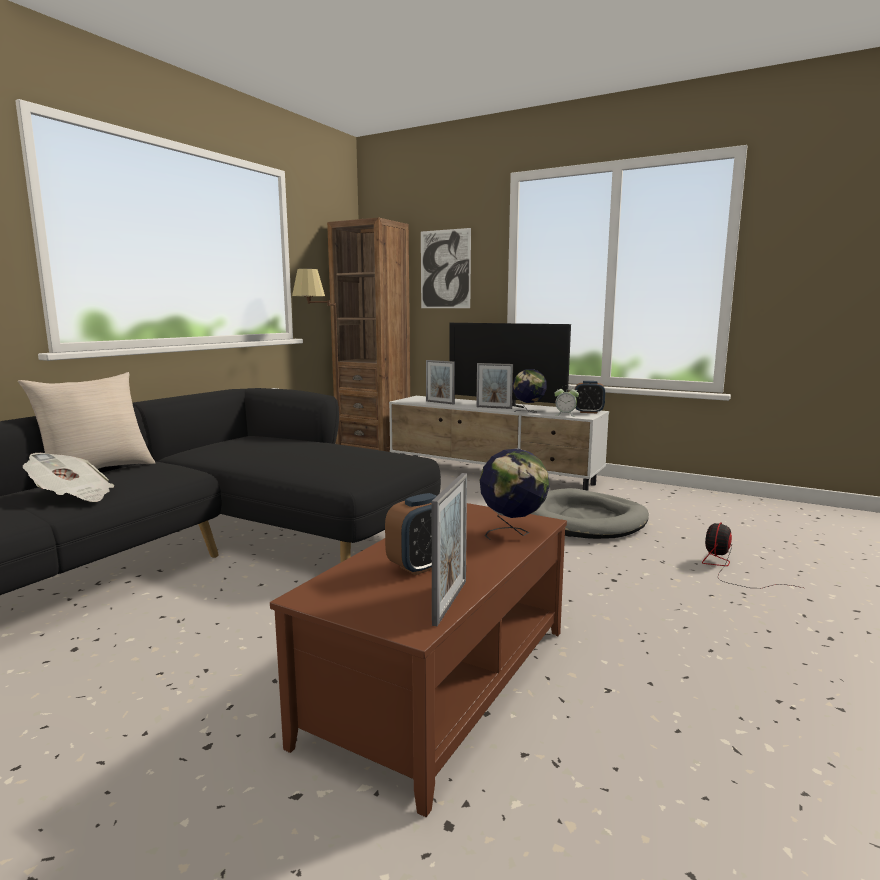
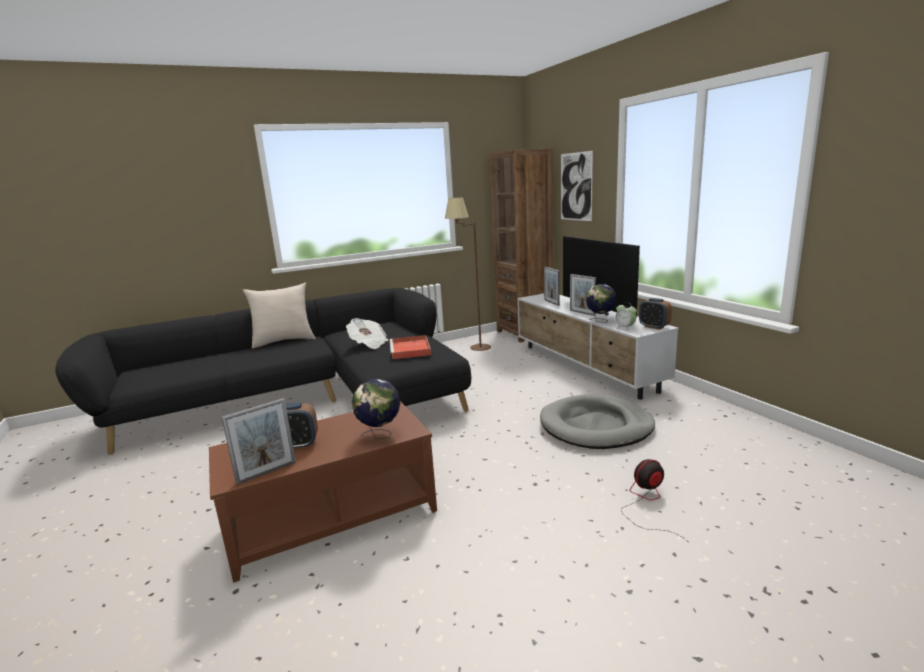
camera: 35 degrees right, 5 degrees up
newspaper [23,453,115,502] -> newspaper moved to [346,318,388,349]
none -> red tray [390,335,431,359]

